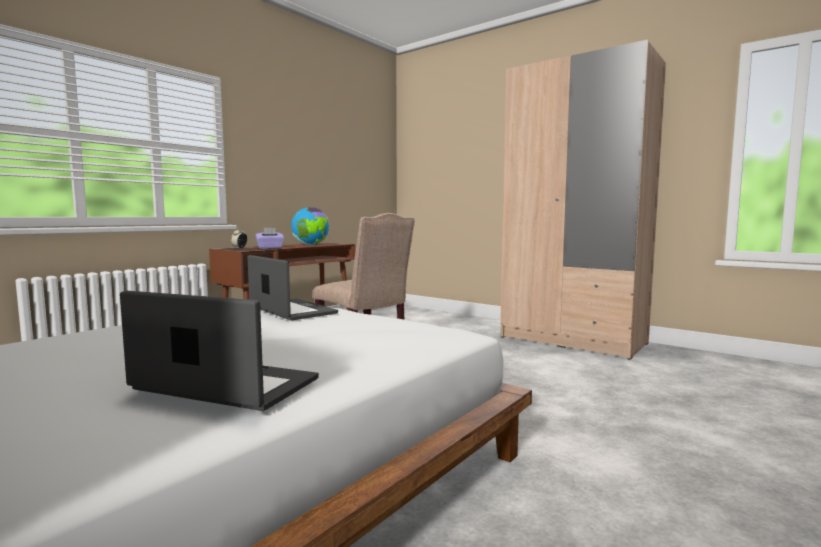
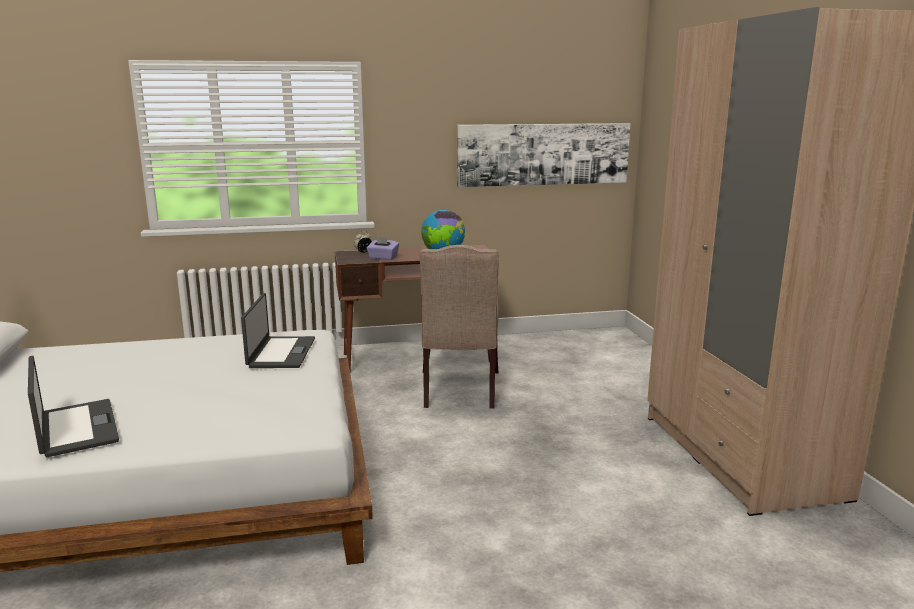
camera: 40 degrees right, 10 degrees up
none -> picture [457,123,631,187]

